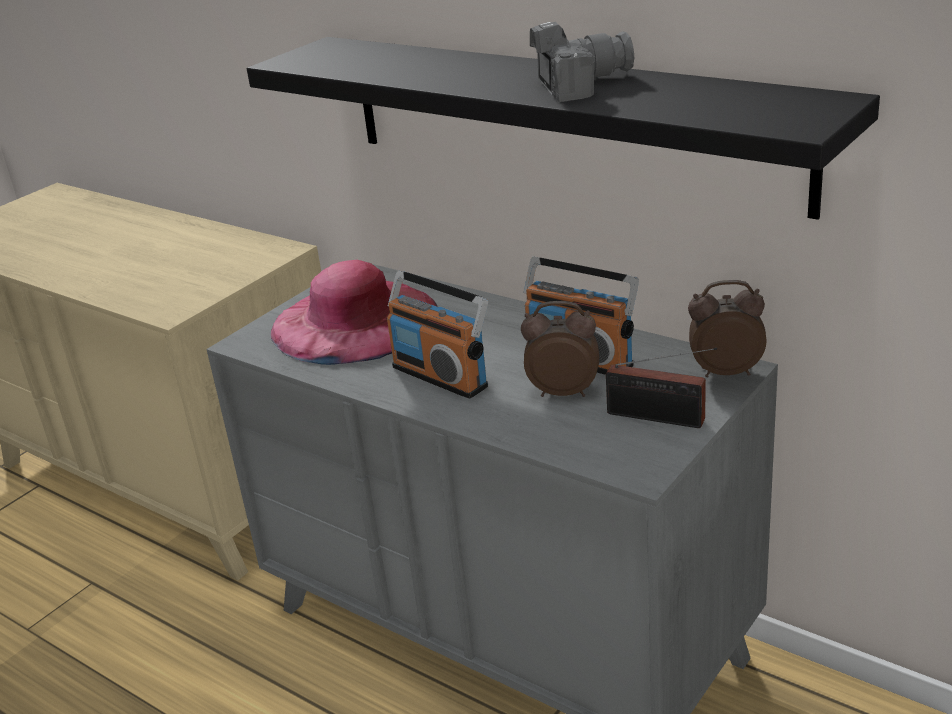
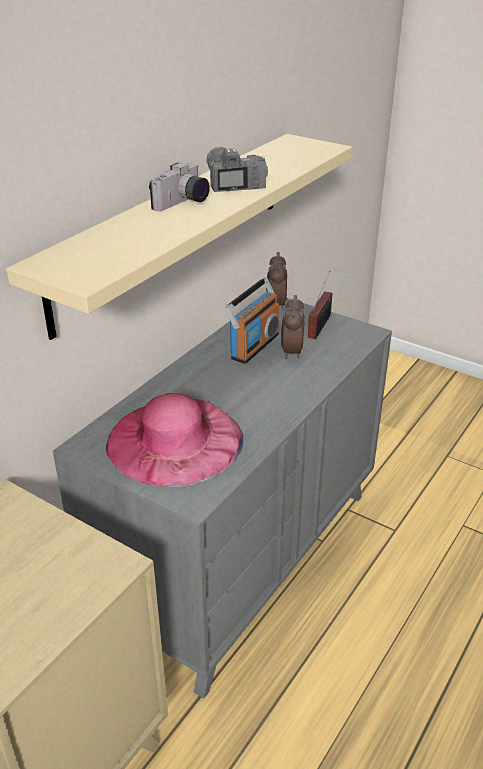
camera: 95 degrees left, 5 degrees up
black shelf [247,37,880,220] -> beige shelf [6,134,352,340]
radio [387,271,488,399] -> none
none -> camera [149,163,210,211]

